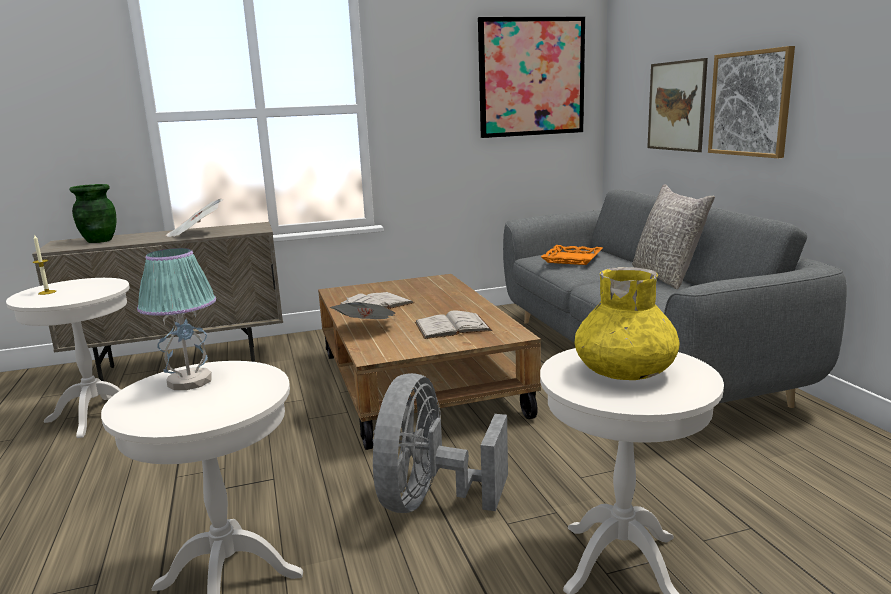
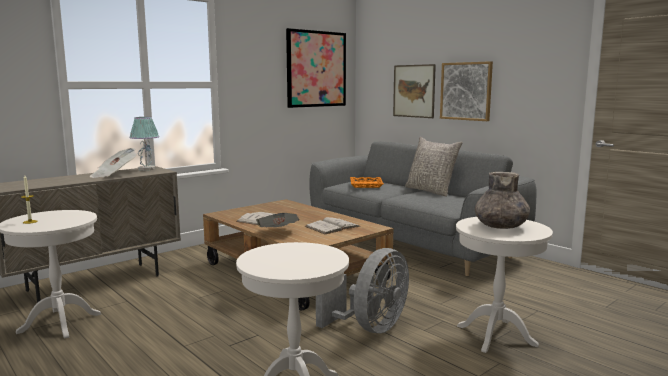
camera: 25 degrees left, 5 degrees down
green vase [69,184,116,243] -> none
table lamp [137,248,216,390] -> table lamp moved to [129,117,159,171]
grey fan [373,373,508,513] -> grey fan turned 135 degrees counterclockwise [316,248,409,333]
yellow vase [575,267,680,380] -> grey vase [475,172,530,229]

